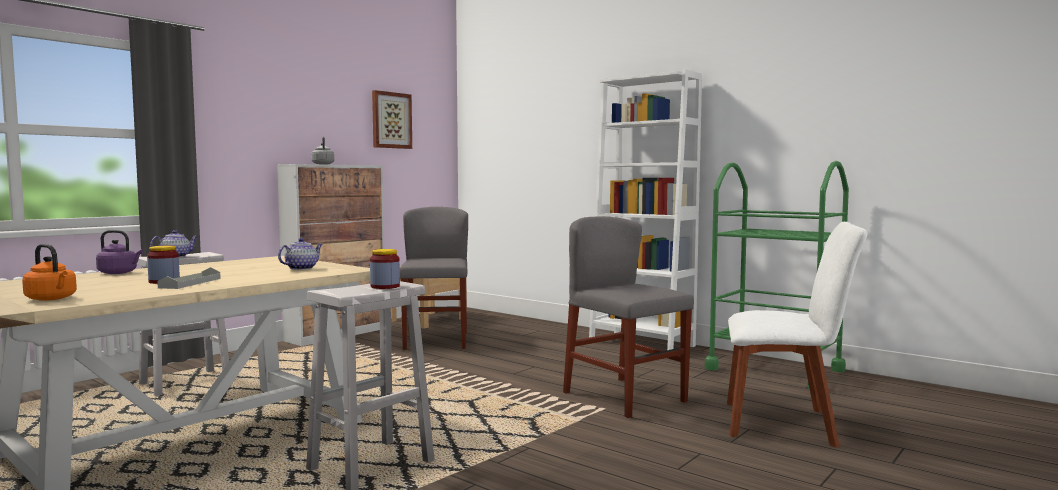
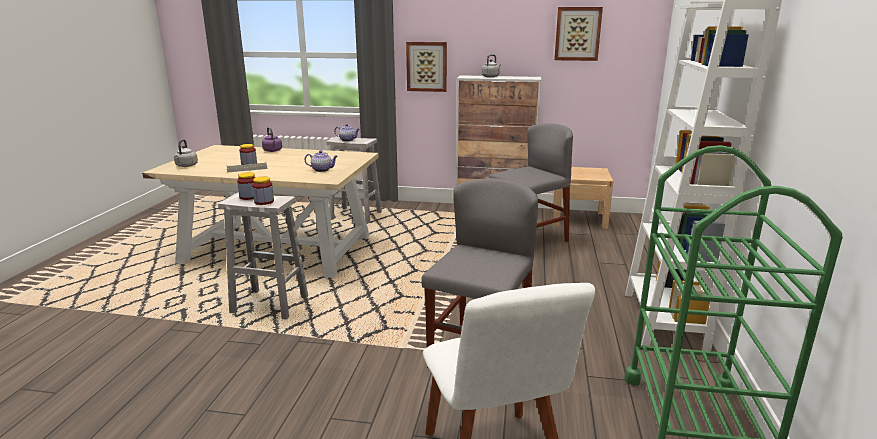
camera: 60 degrees right, 15 degrees up
orange kettle [22,244,77,301] -> grey kettle [174,139,198,167]
none -> jar [237,172,256,200]
none -> picture [406,42,447,92]

